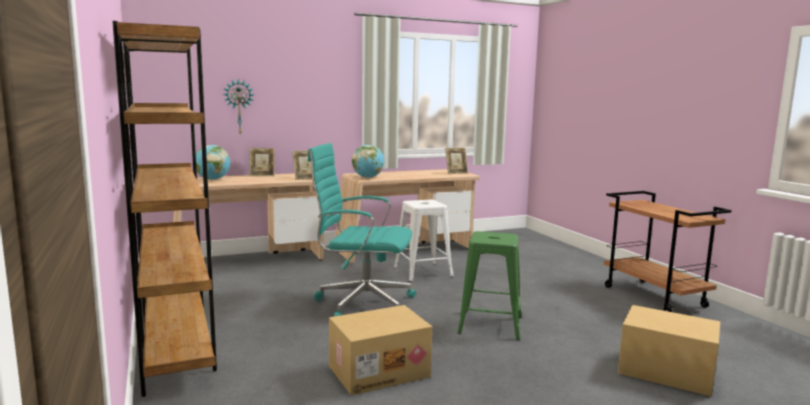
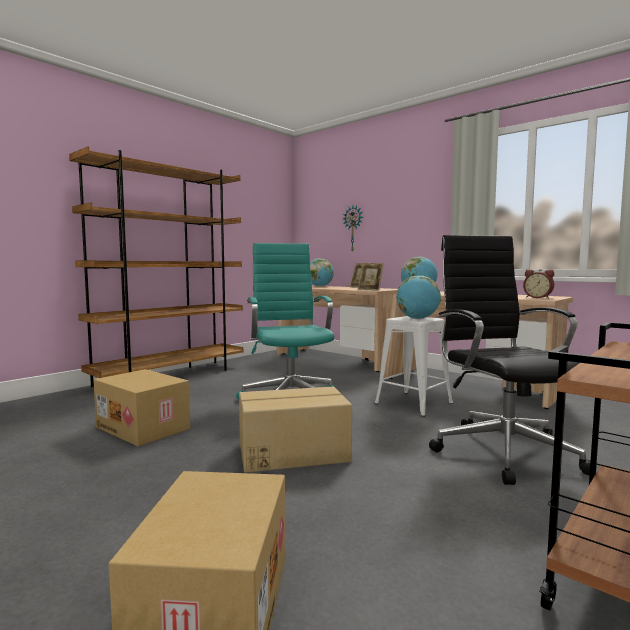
camera: 65 degrees right, 5 degrees down
picture frame [445,148,468,174] -> alarm clock [523,269,554,299]
green stool [457,231,522,341] -> cardboard box [239,386,352,472]
none -> globe [396,275,441,319]
none -> black office chair [429,235,591,485]

